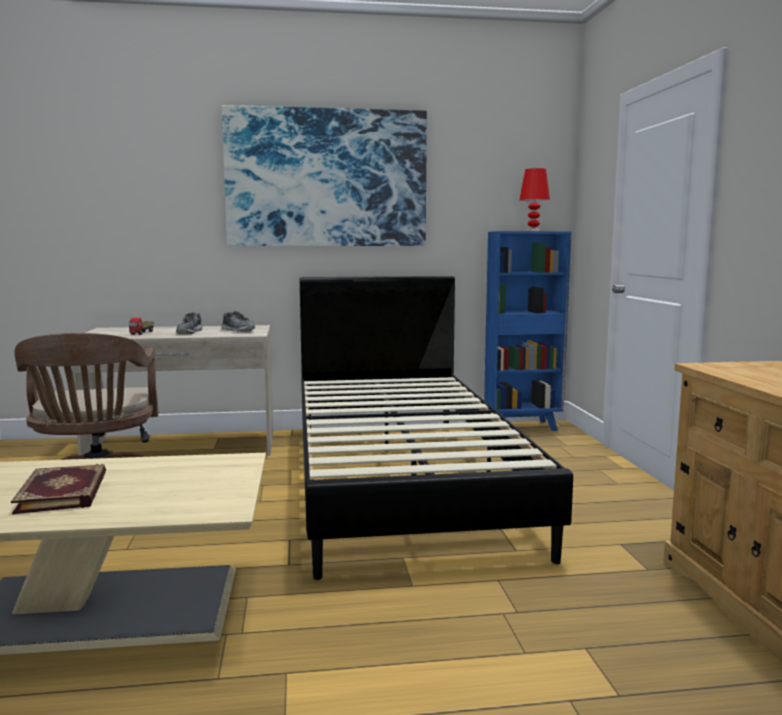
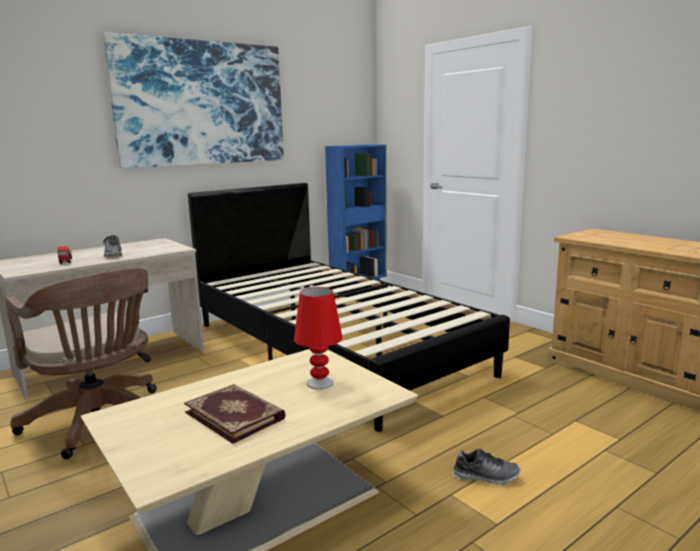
camera: 30 degrees left, 5 degrees up
shoe [221,311,255,332] -> shoe moved to [453,449,520,485]
red table lamp [519,168,550,231] -> red table lamp moved to [294,287,343,390]

